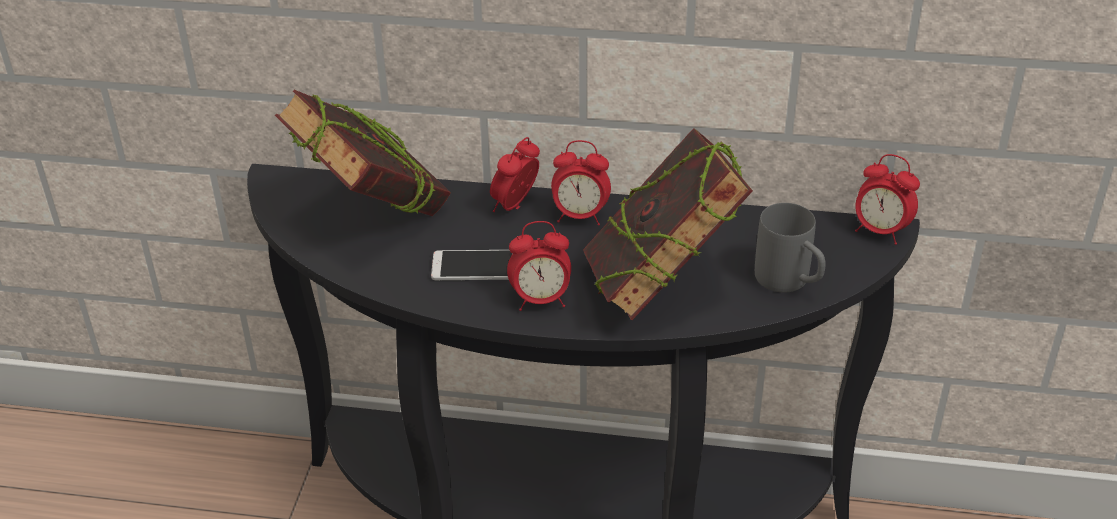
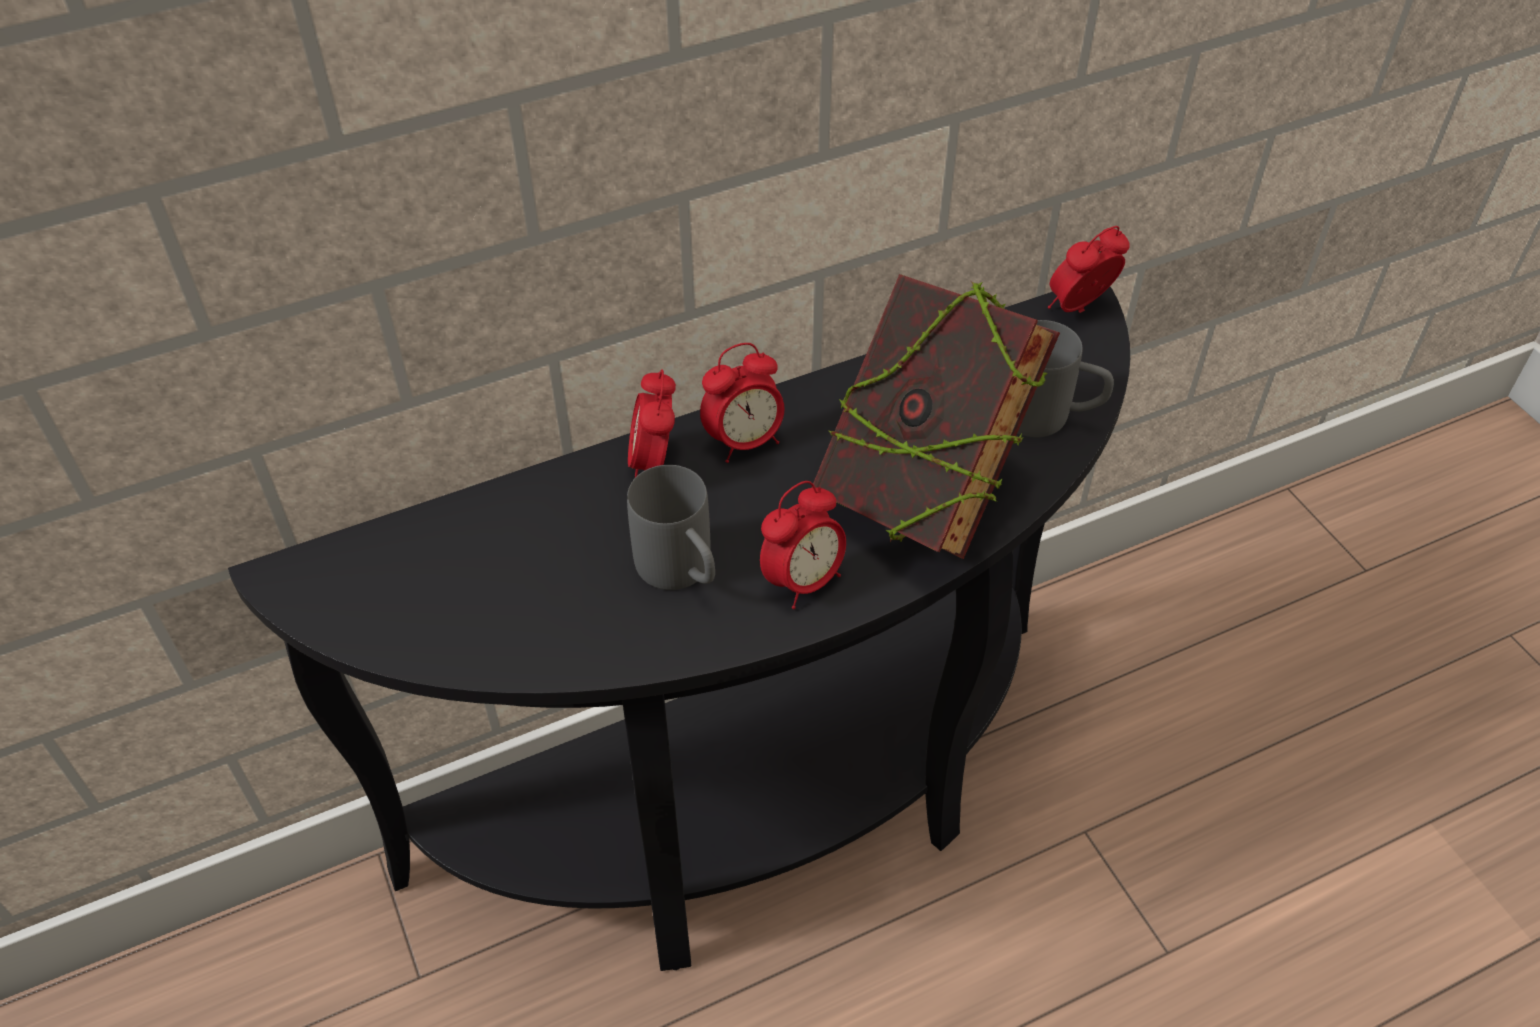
camera: 35 degrees left, 10 degrees up
book [275,90,451,216] -> none
phone [431,250,512,280] -> grey mug [627,465,715,590]
alarm clock [855,154,920,245] -> alarm clock turned 150 degrees clockwise [1048,226,1130,313]

